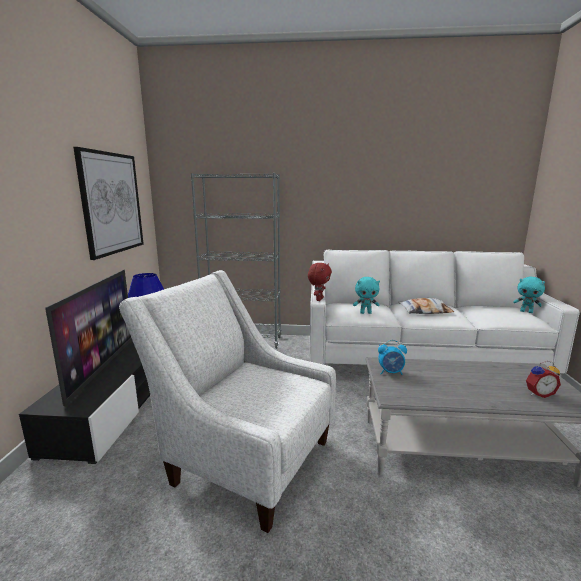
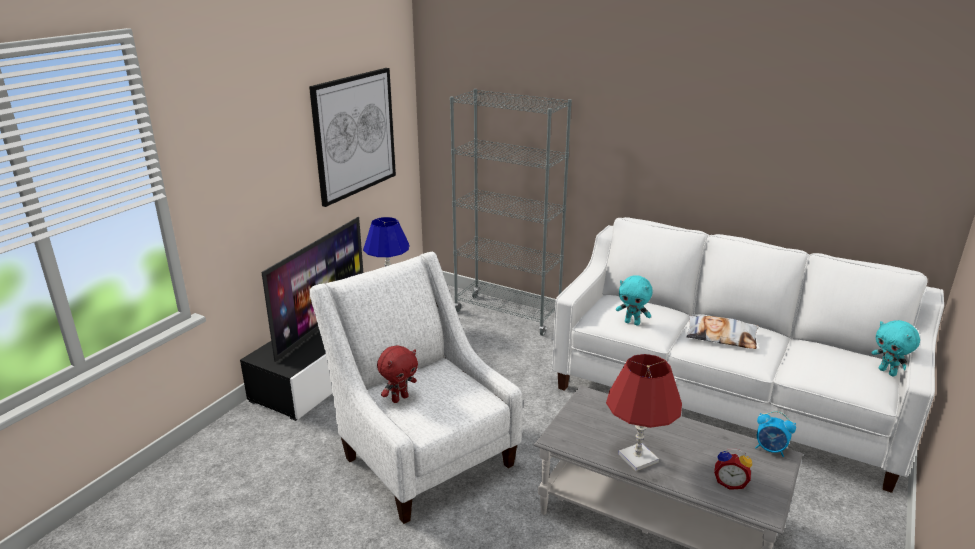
camera: 25 degrees right, 10 degrees up
red plush toy [308,263,332,301] -> red plush toy moved to [377,345,418,403]
alarm clock [378,340,407,375] -> alarm clock moved to [755,411,796,457]
none -> red table lamp [606,354,682,471]

